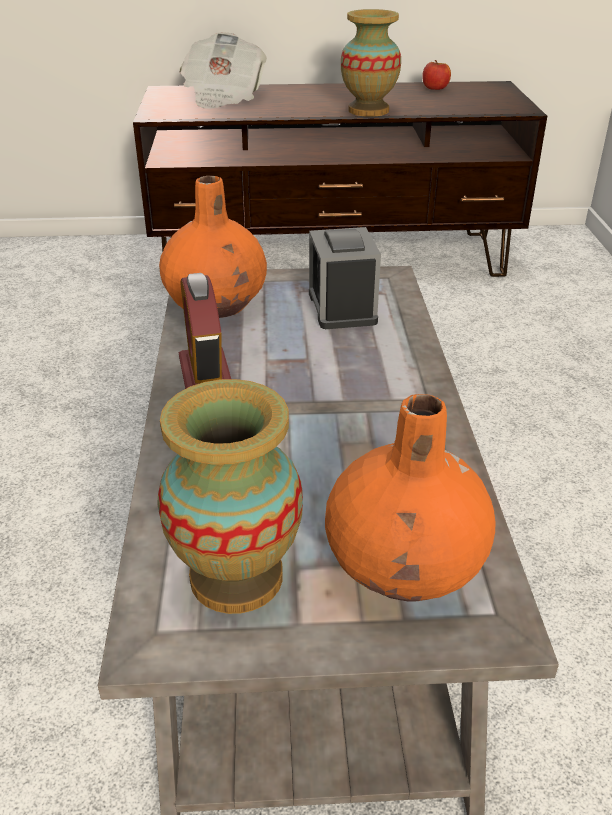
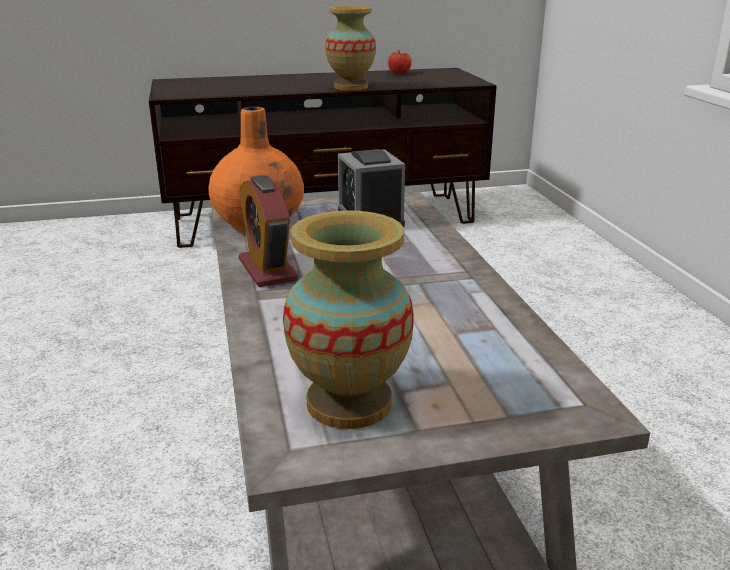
camera: 10 degrees left, 10 degrees down
newspaper [179,32,267,109] -> none
orange vase [325,394,495,602] -> none

